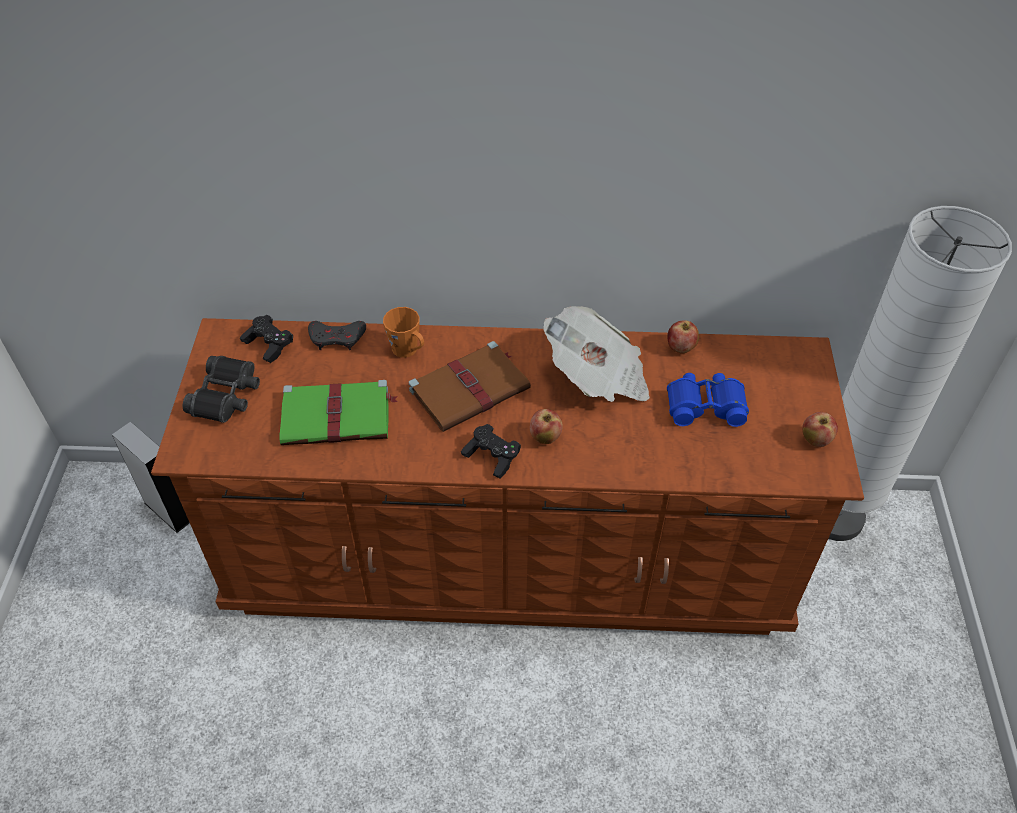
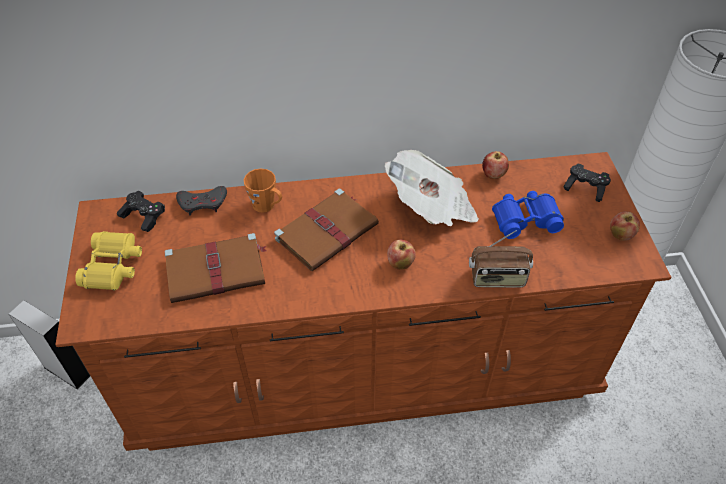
camera: 10 degrees left, 0 degrees up
black binoculars [183,356,260,423] -> yellow binoculars [75,231,142,290]
green book [280,380,398,445] -> brown book [165,233,267,303]
black game controller [461,424,521,478] -> black game controller moved to [563,164,611,202]
none -> radio [469,230,533,288]

